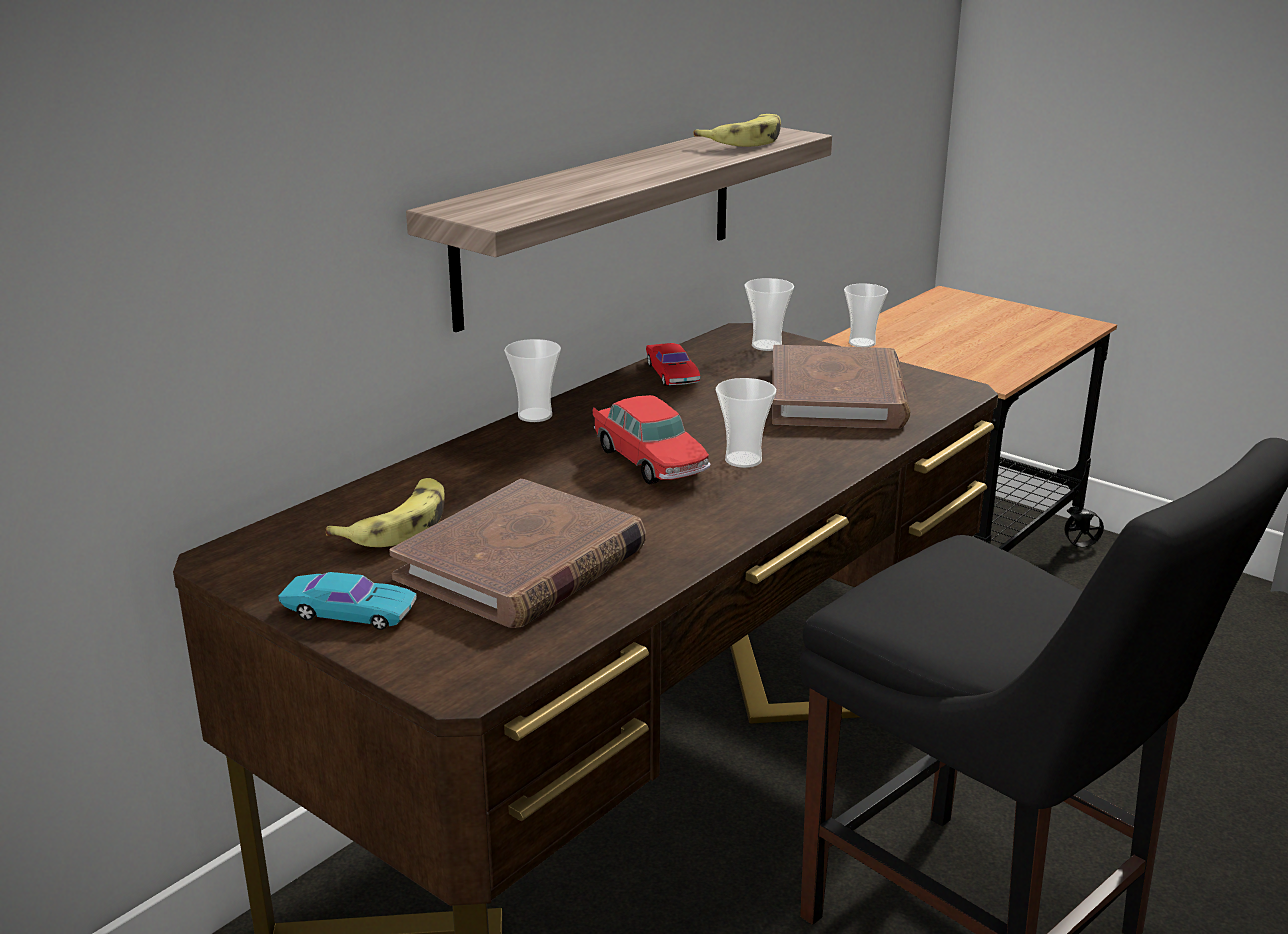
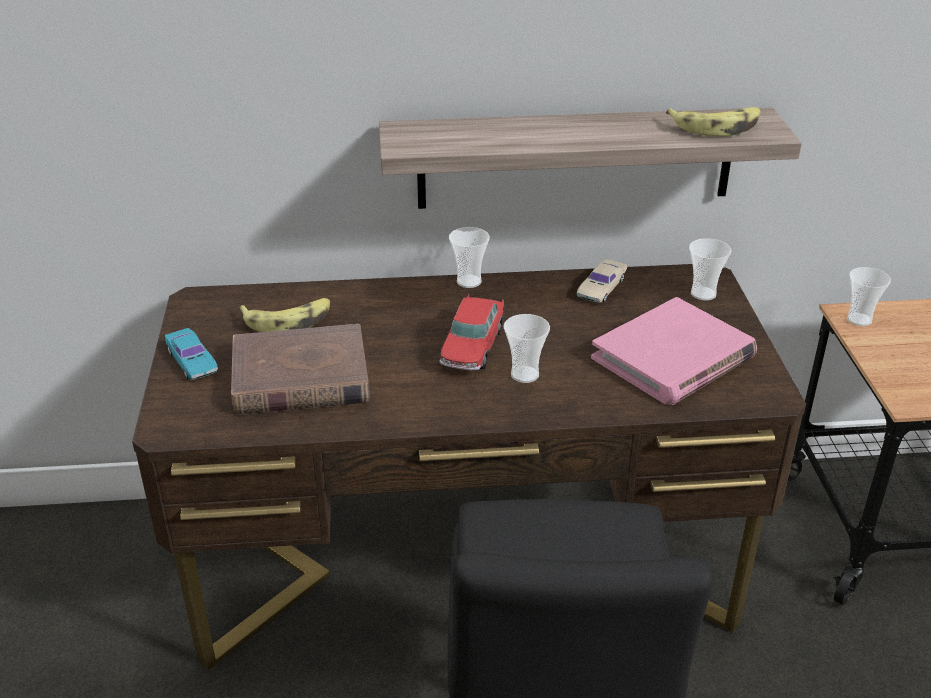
camera: 45 degrees right, 10 degrees up
red toy car [646,343,700,385] -> beige toy car [576,259,627,303]
brown book [772,345,911,429] -> pink book [591,297,757,405]

